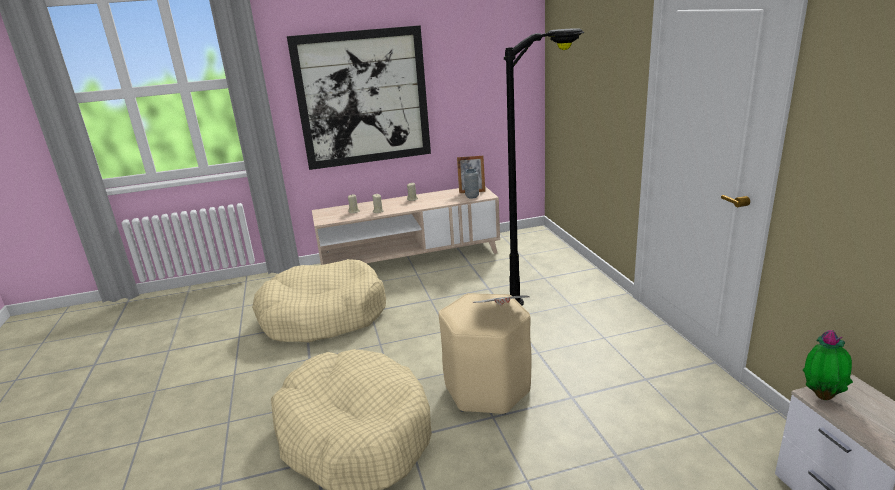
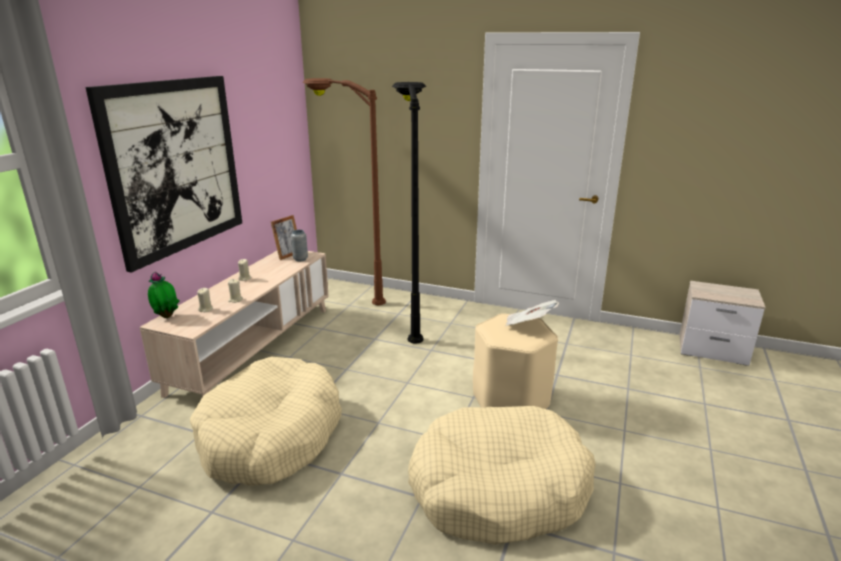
camera: 55 degrees left, 0 degrees up
potted plant [803,330,853,400] -> potted plant moved to [148,272,179,318]
none -> brown floor lamp [303,78,386,305]

